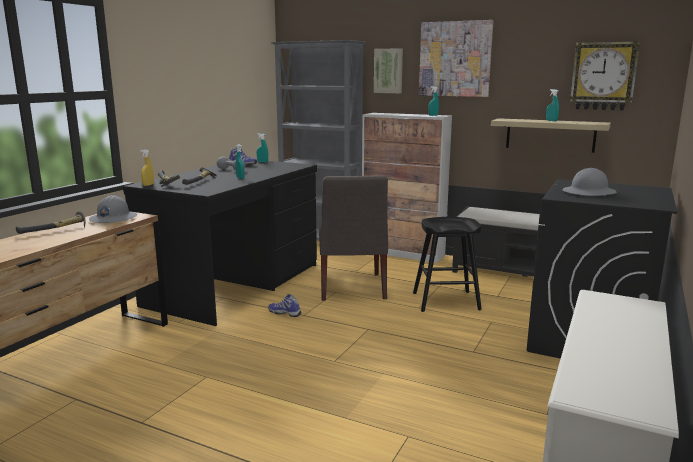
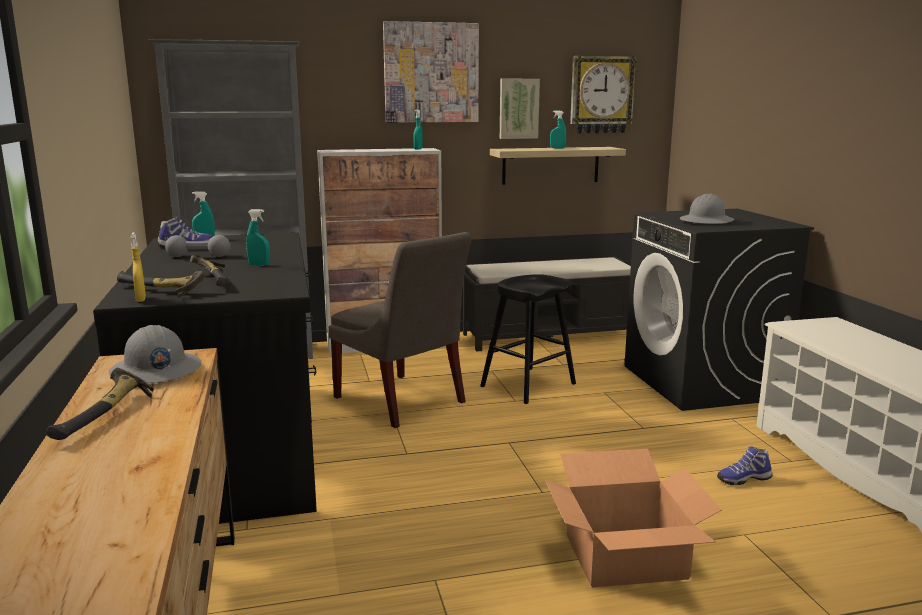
camera: 40 degrees left, 0 degrees up
shoe [268,294,301,317] -> shoe moved to [717,446,772,485]
picture [374,48,403,93] -> picture moved to [500,79,540,139]
none -> cardboard box [544,449,722,588]

